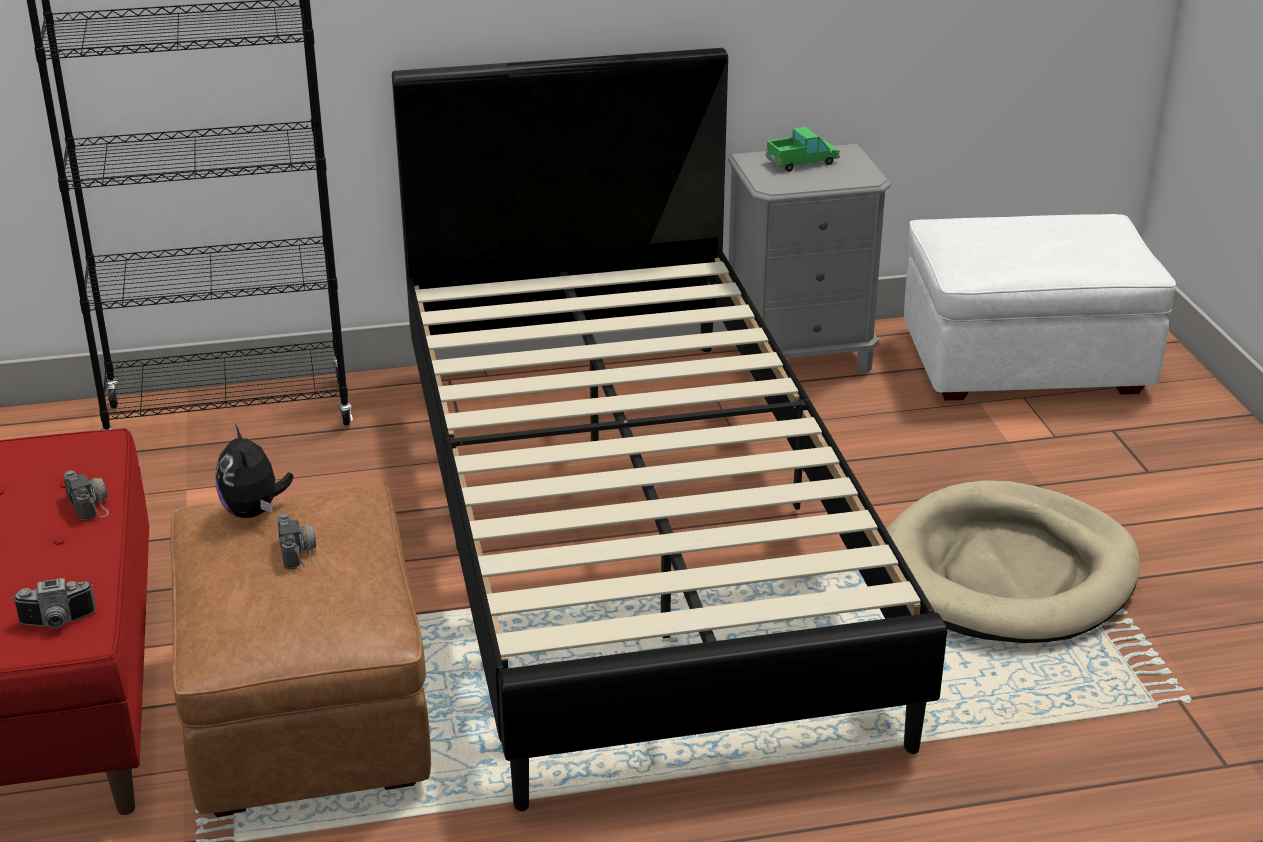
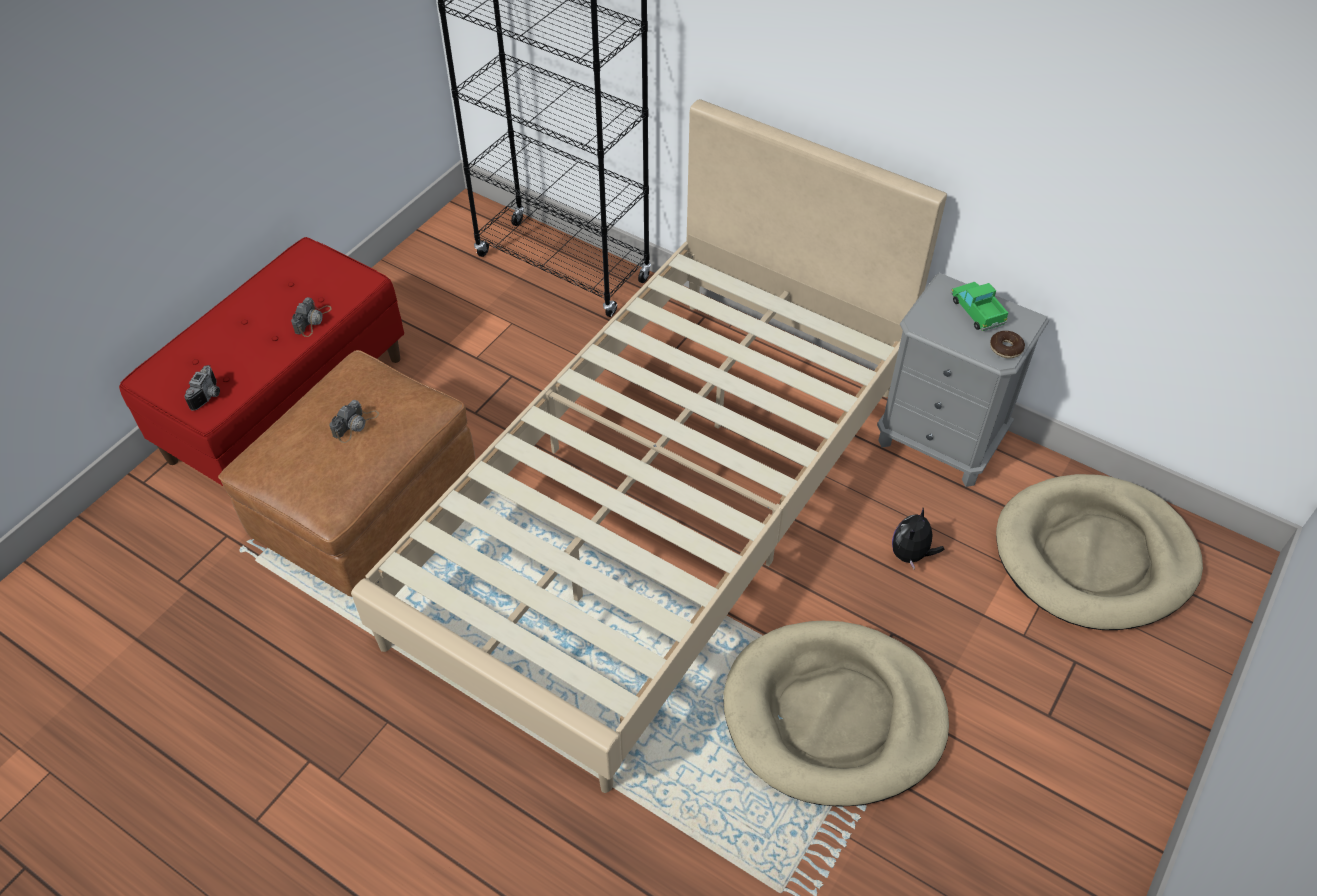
camera: 45 degrees right, 20 degrees up
camera [12,578,96,628] -> camera turned 105 degrees counterclockwise [184,365,220,411]
plush toy [216,424,294,518] -> plush toy moved to [892,508,945,569]
black bed [392,48,947,811] -> beige bed [351,99,947,793]
toy truck [765,127,840,172] -> toy truck turned 135 degrees counterclockwise [951,282,1008,331]
white ottoman [904,214,1176,401] -> beige dog bed [996,474,1203,630]
none -> donut [990,331,1025,359]

